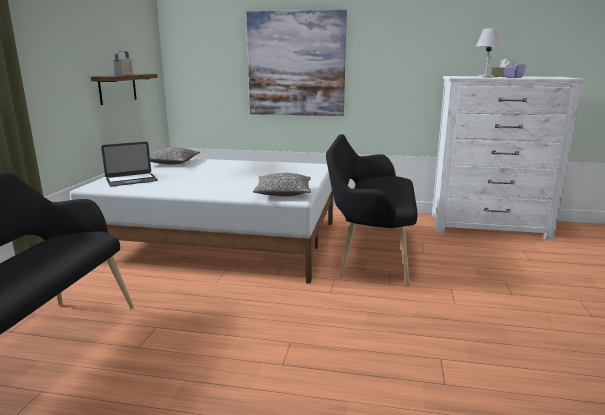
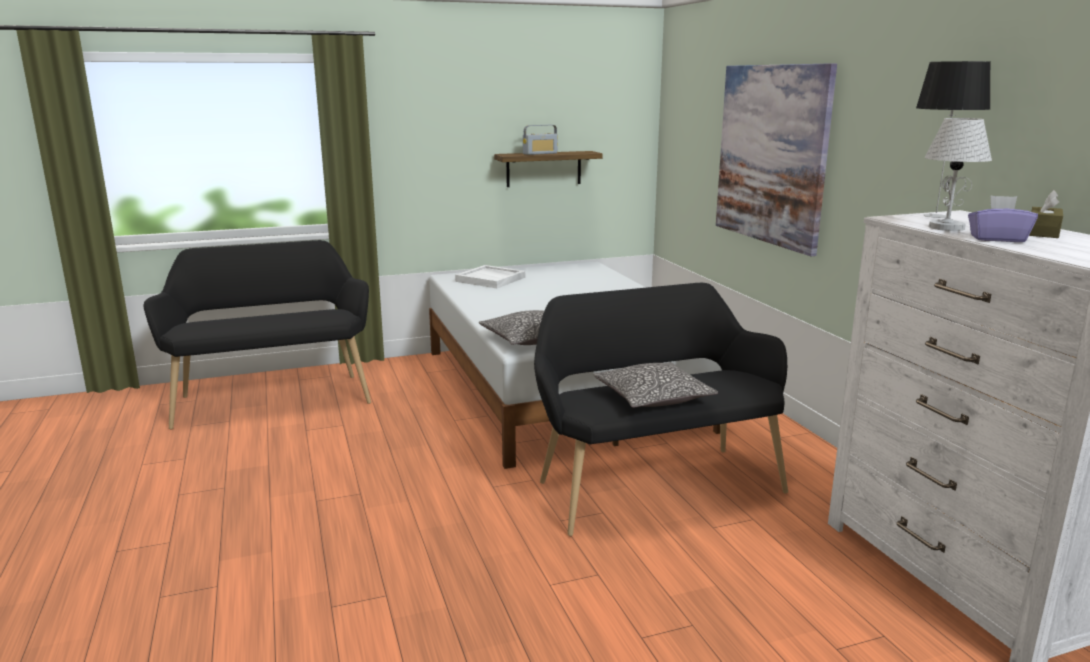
camera: 60 degrees right, 0 degrees up
laptop [101,142,158,186] -> white tray [455,265,525,288]
pillow [150,147,200,165] -> pillow moved to [593,362,718,408]
none -> table lamp [916,61,990,218]

